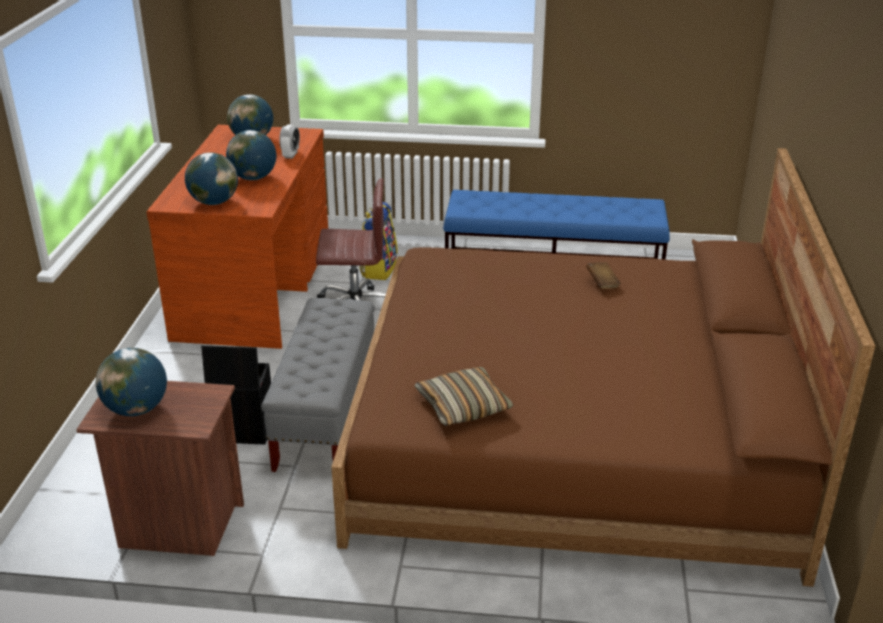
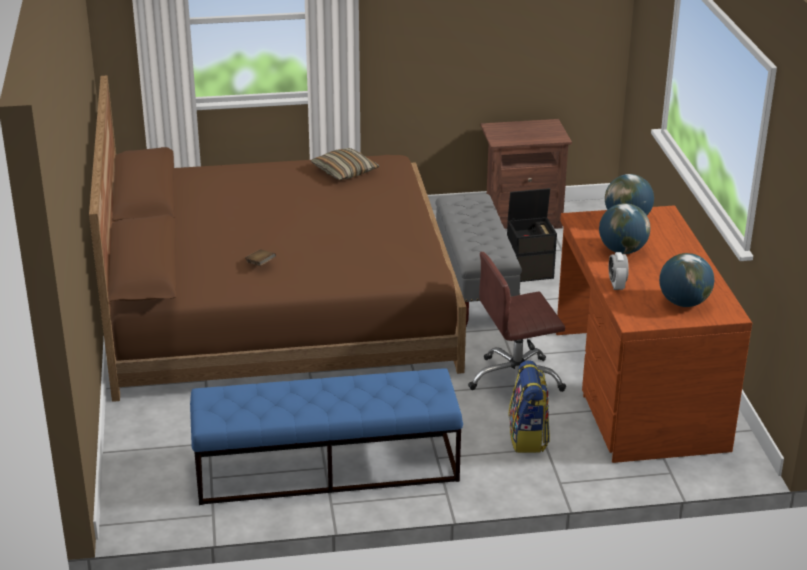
camera: 165 degrees right, 0 degrees up
globe [96,348,167,416] -> none

